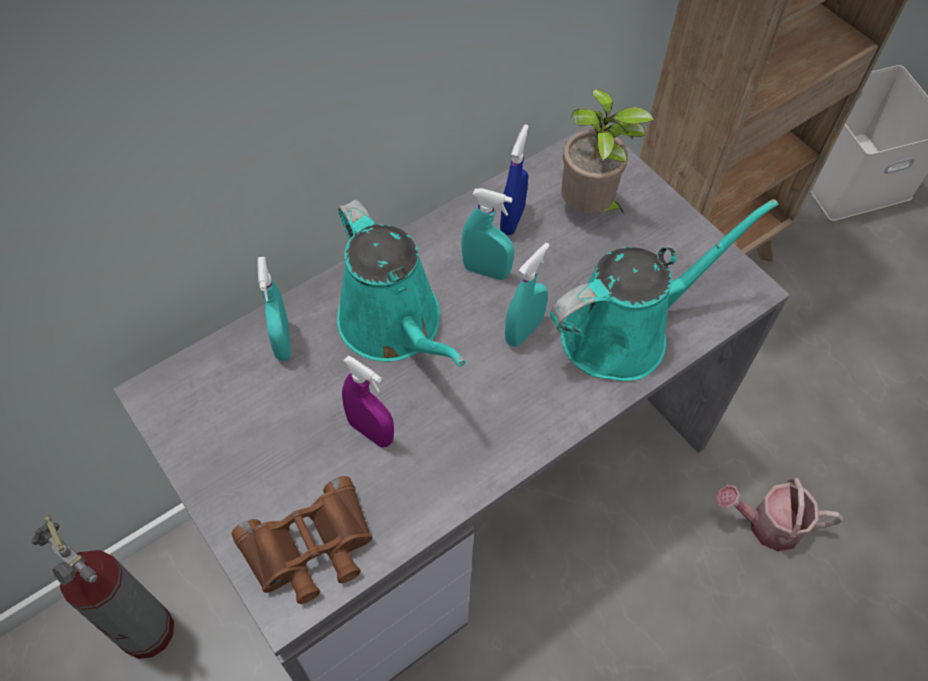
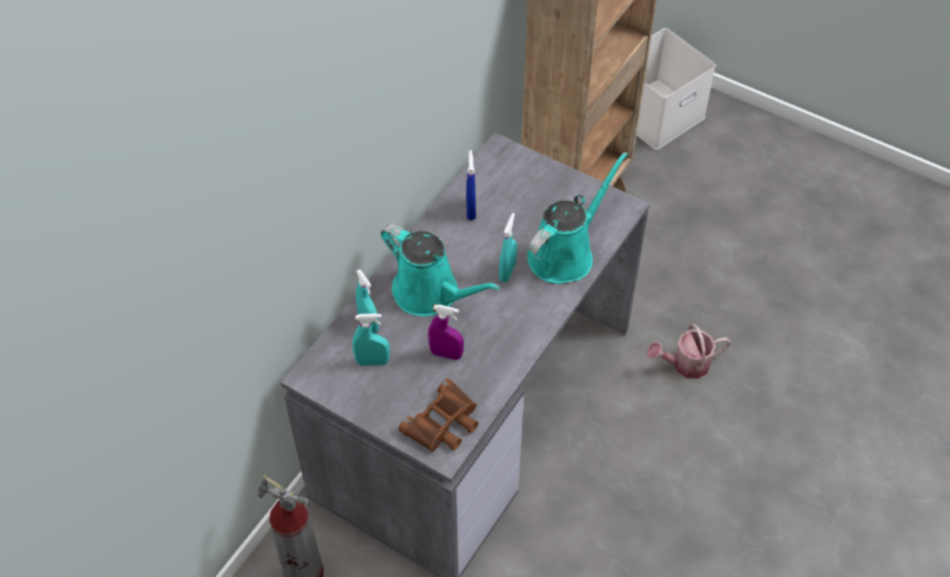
camera: 20 degrees left, 5 degrees down
turquoise spray bottle [461,188,514,280] -> turquoise spray bottle moved to [352,313,390,366]
potted plant [561,88,654,213] -> none

